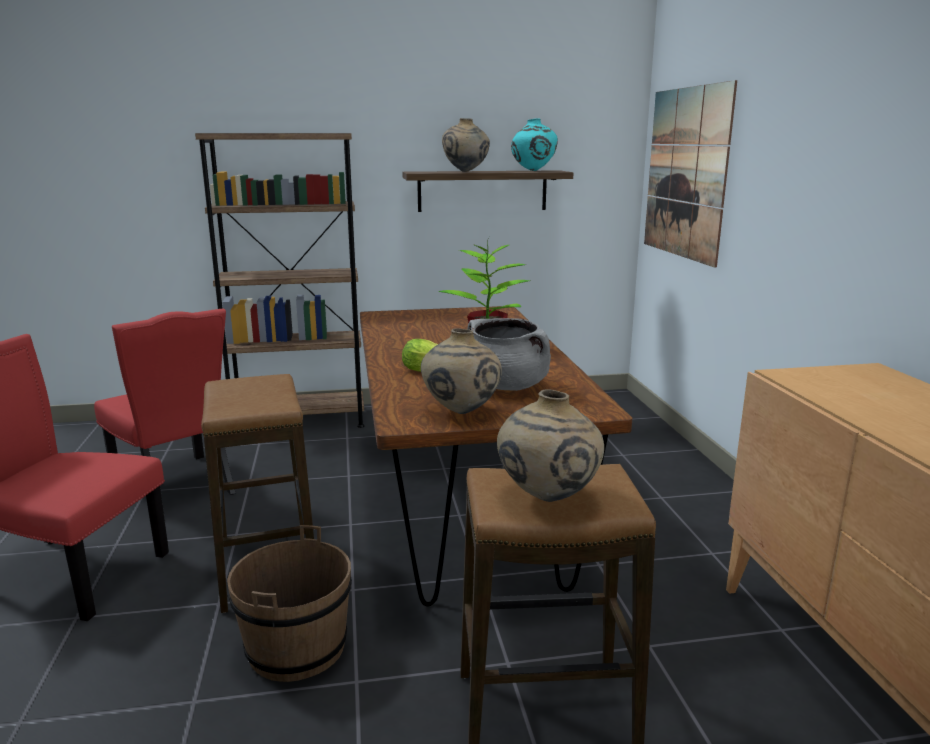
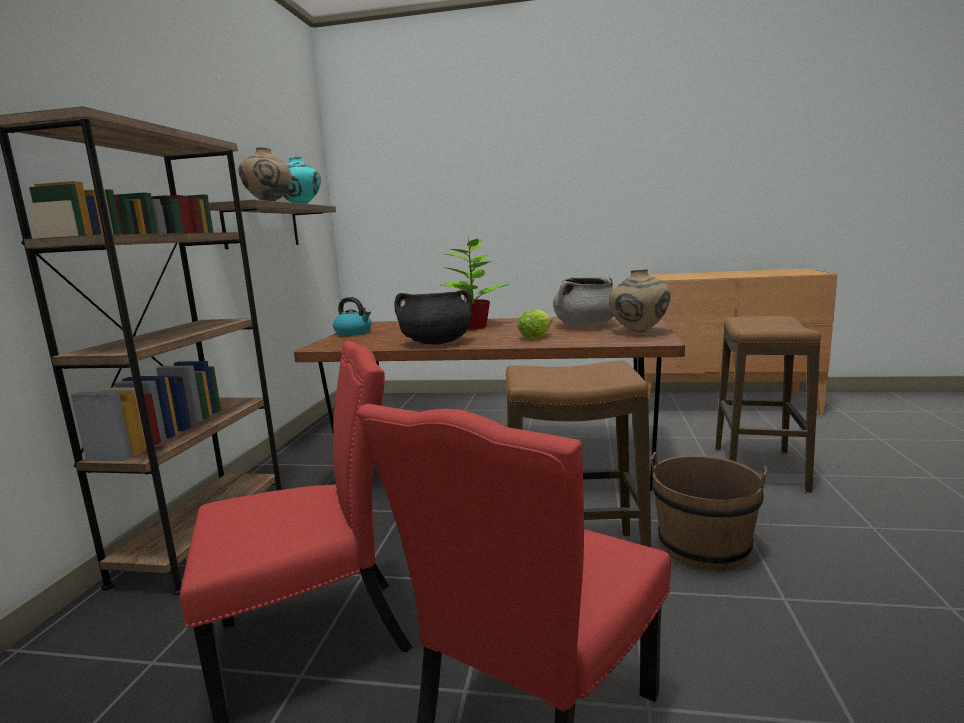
camera: 70 degrees left, 5 degrees down
beige vase [497,389,604,502] -> none
picture [644,80,737,268] -> none
none -> kettle [333,297,372,336]
none -> black cooking pot [394,290,472,344]

